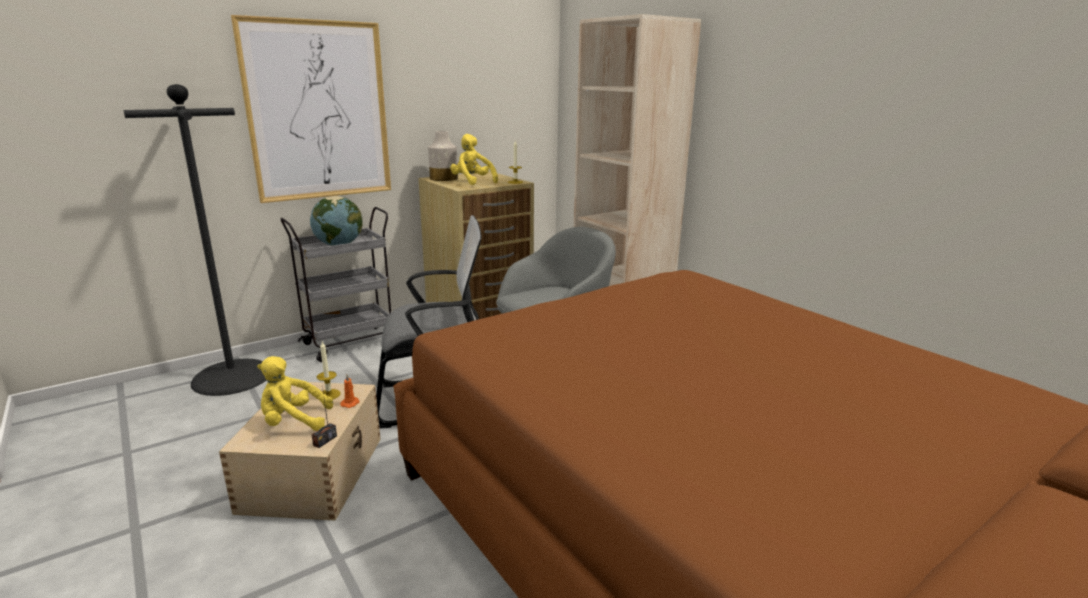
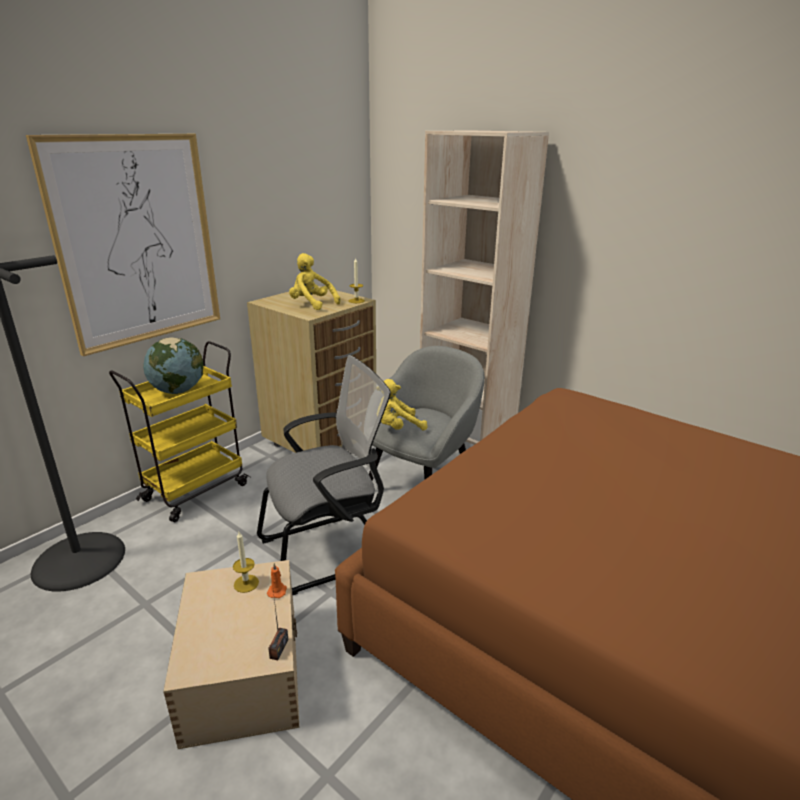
camera: 15 degrees left, 5 degrees up
yellow plush toy [257,356,333,431] -> yellow plush toy moved to [381,379,427,431]
grey cart [281,207,391,362] -> yellow cart [109,341,250,522]
beige vase [428,131,458,181] -> none

